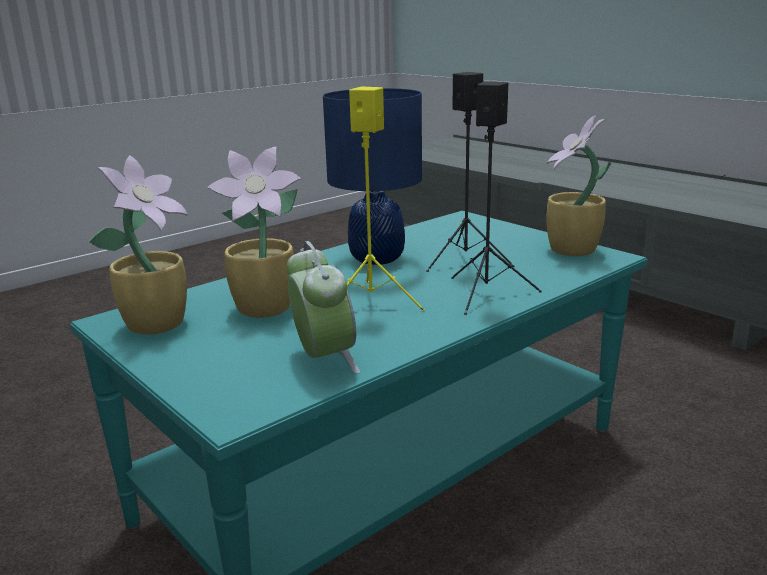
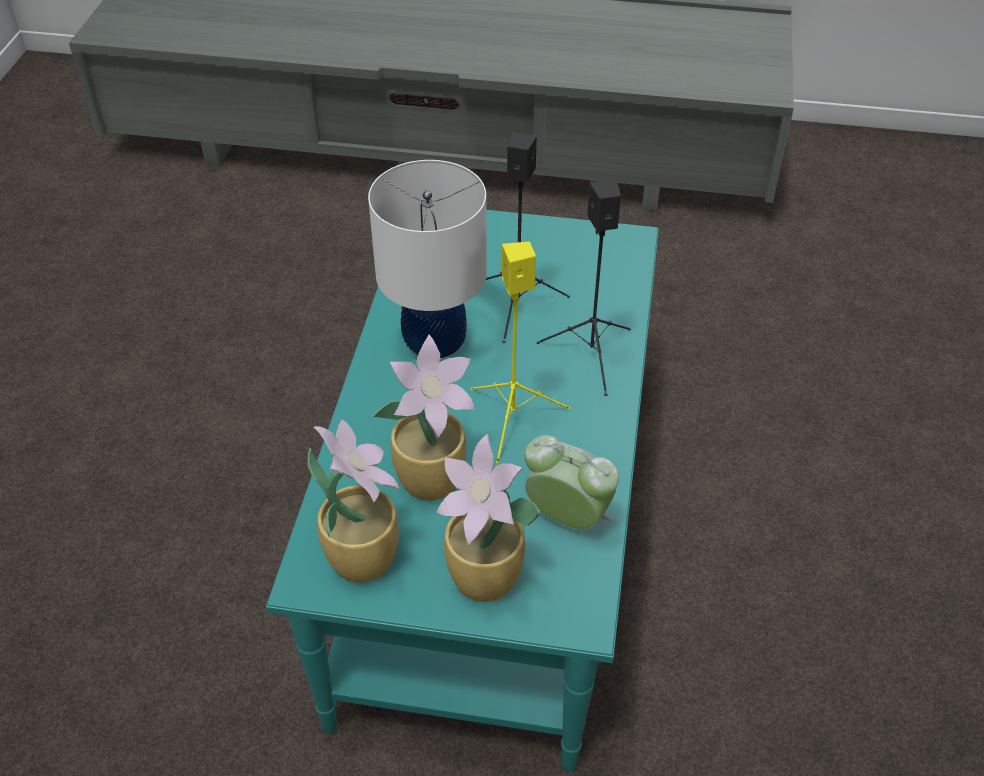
camera: 40 degrees left, 25 degrees up
blue table lamp [323,88,422,265] -> white table lamp [368,160,487,358]
potted plant [546,115,611,256] -> potted plant moved to [437,434,540,602]

